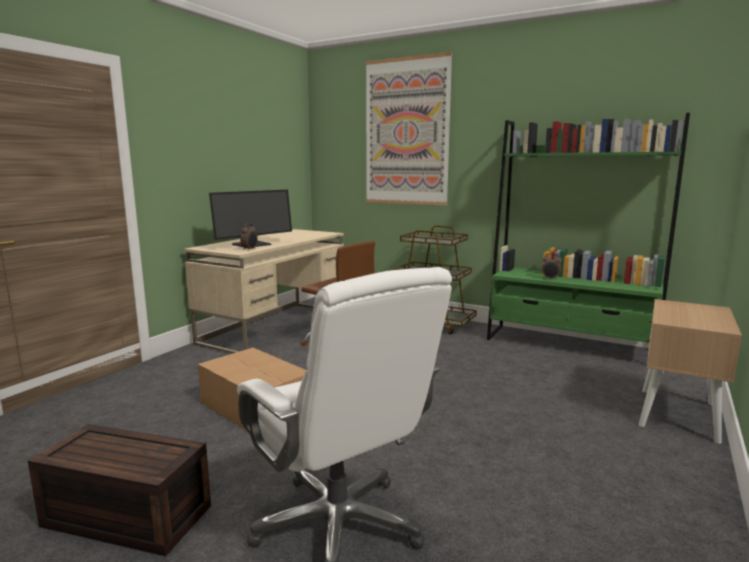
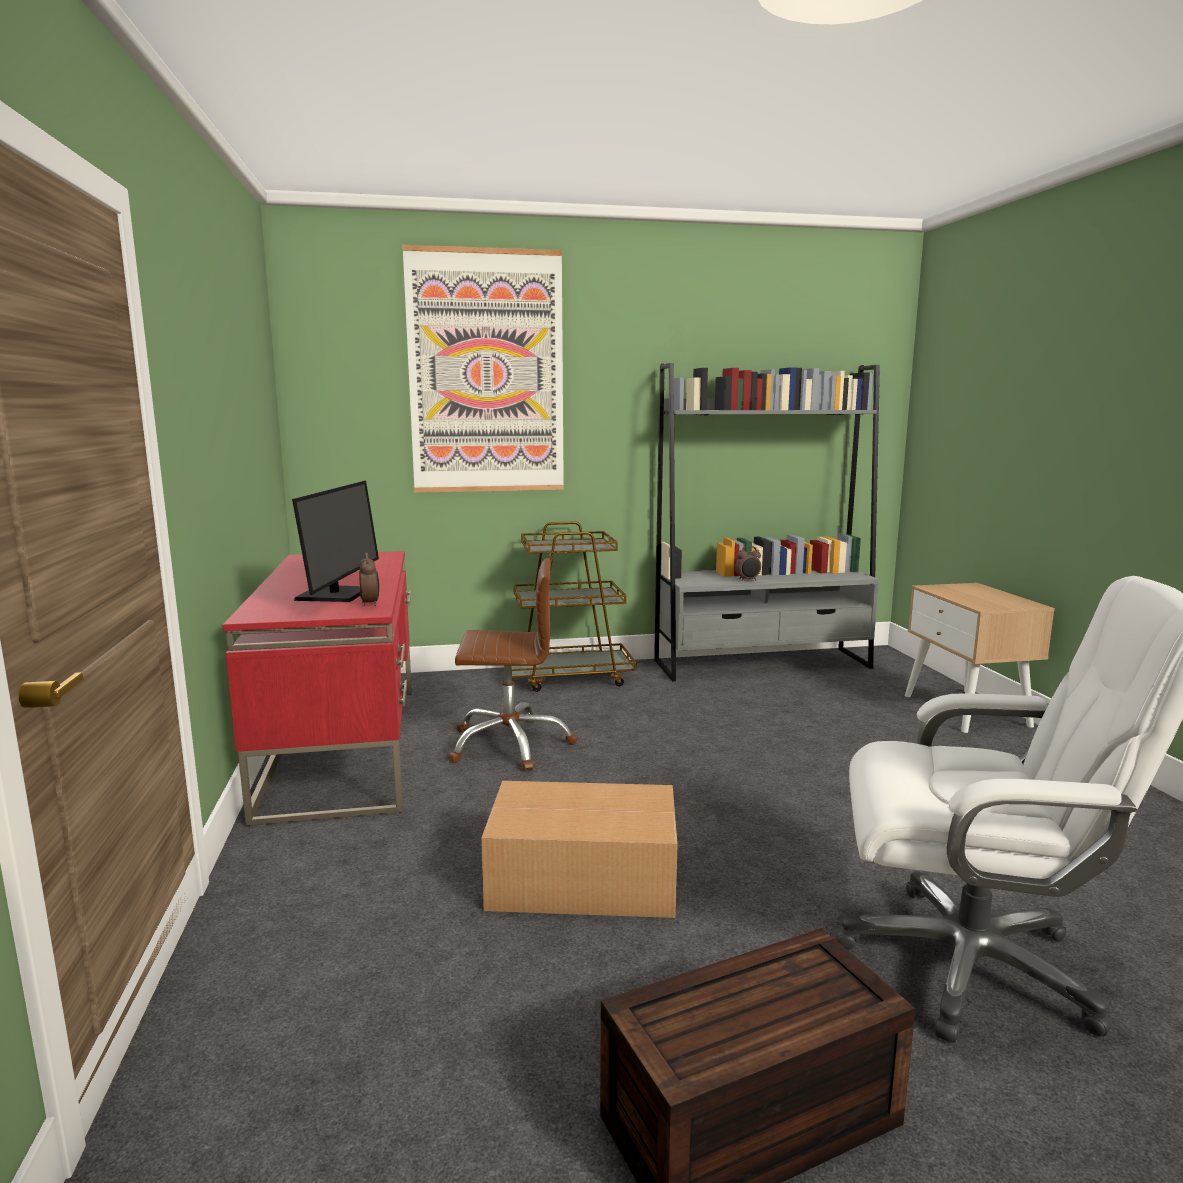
camera: 40 degrees left, 0 degrees up
beige desk [184,229,344,354] -> red desk [223,551,412,826]
green bookcase [487,113,690,343] -> grey bookcase [654,363,880,681]

